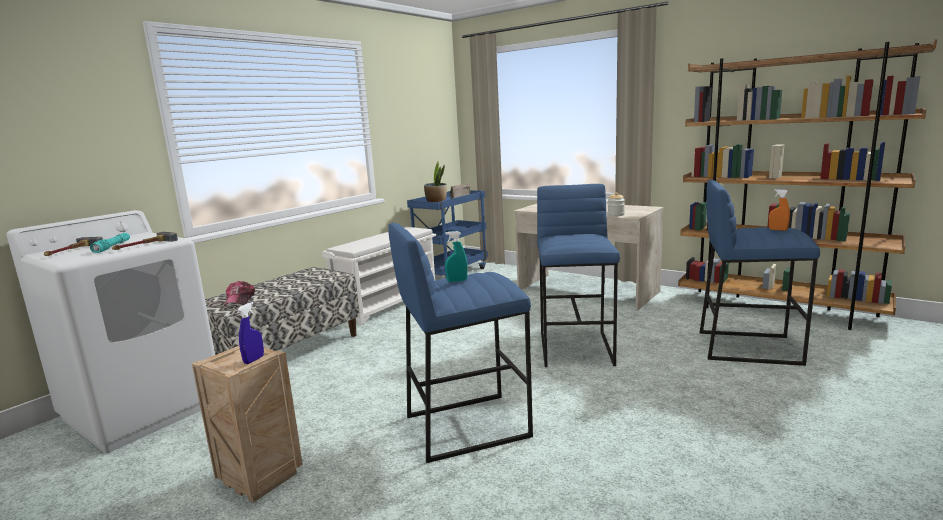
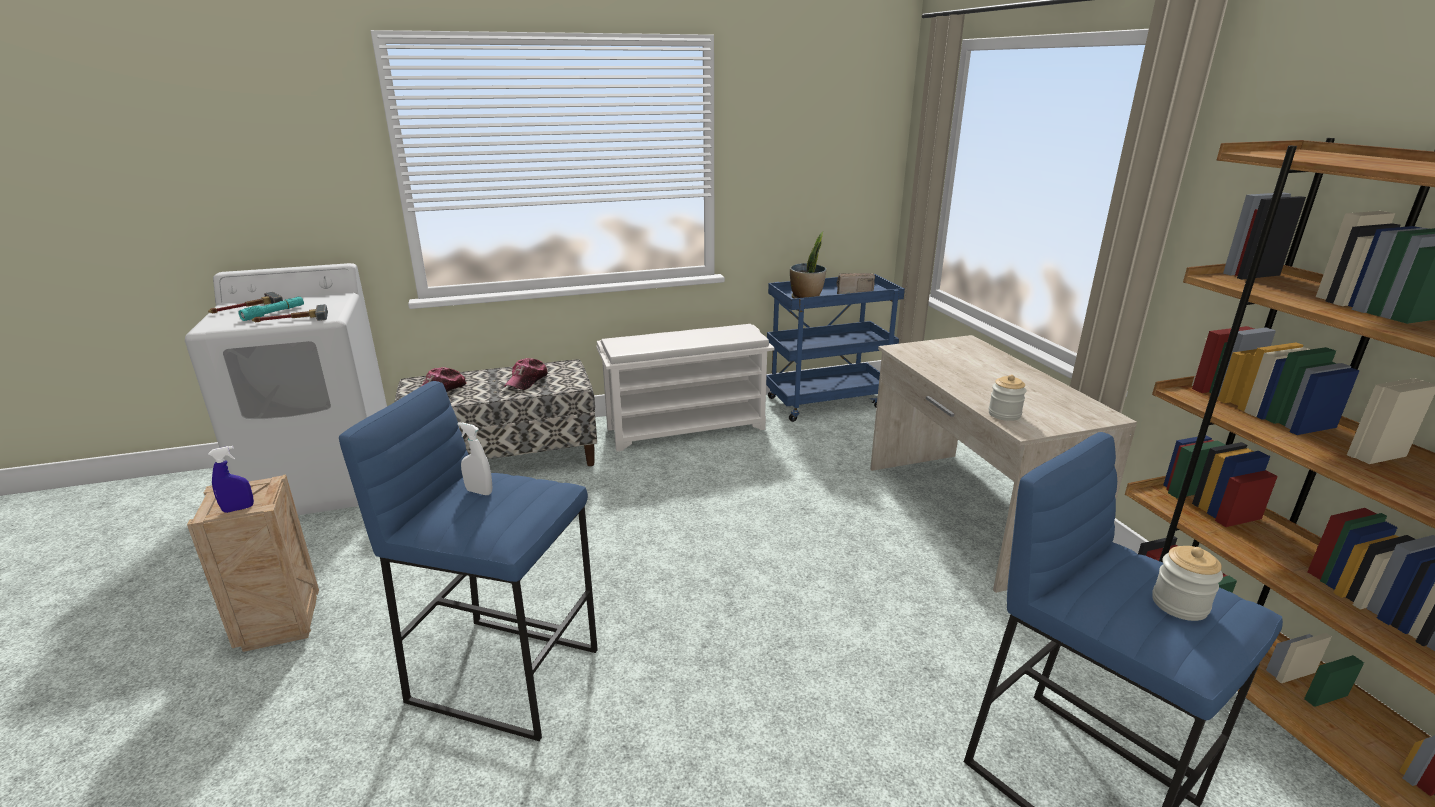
camera: 35 degrees right, 10 degrees up
turquoise spray bottle [445,231,468,282] -> white spray bottle [457,422,492,495]
blue stool [537,184,620,367] -> none
orange spray bottle [769,189,790,231] -> jar [1152,546,1223,621]
none -> cap [504,358,548,390]

